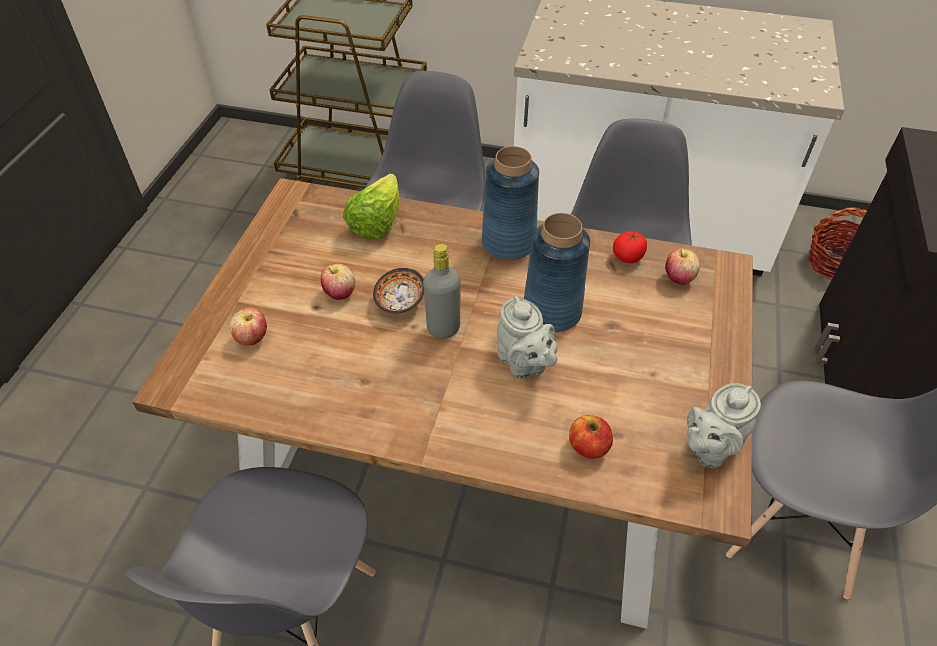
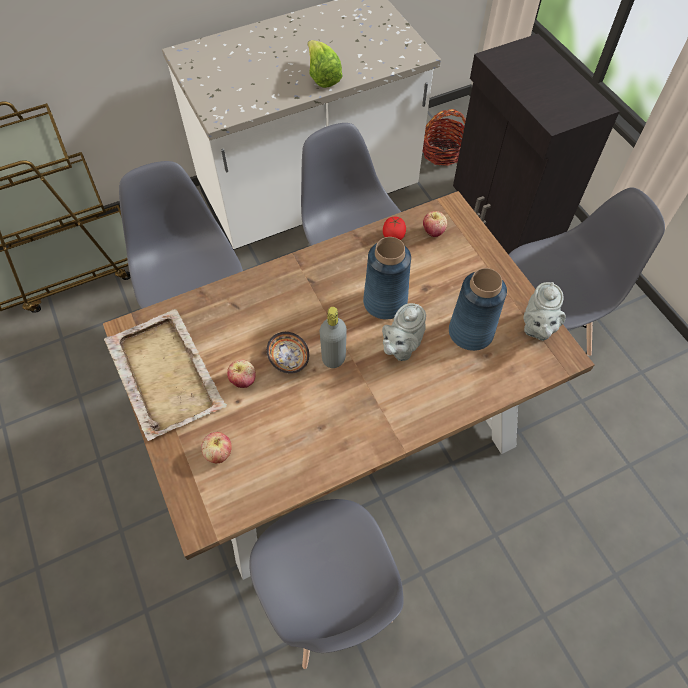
camera: 40 degrees left, 10 degrees up
lettuce [343,173,400,239] -> lettuce moved to [308,40,343,88]
blue vase [482,146,539,260] -> blue vase moved to [449,268,507,351]
grey teapot [497,296,558,378] -> grey teapot turned 105 degrees clockwise [382,303,426,361]
apple [569,415,613,459] -> none
none -> beige tray [104,309,227,441]

